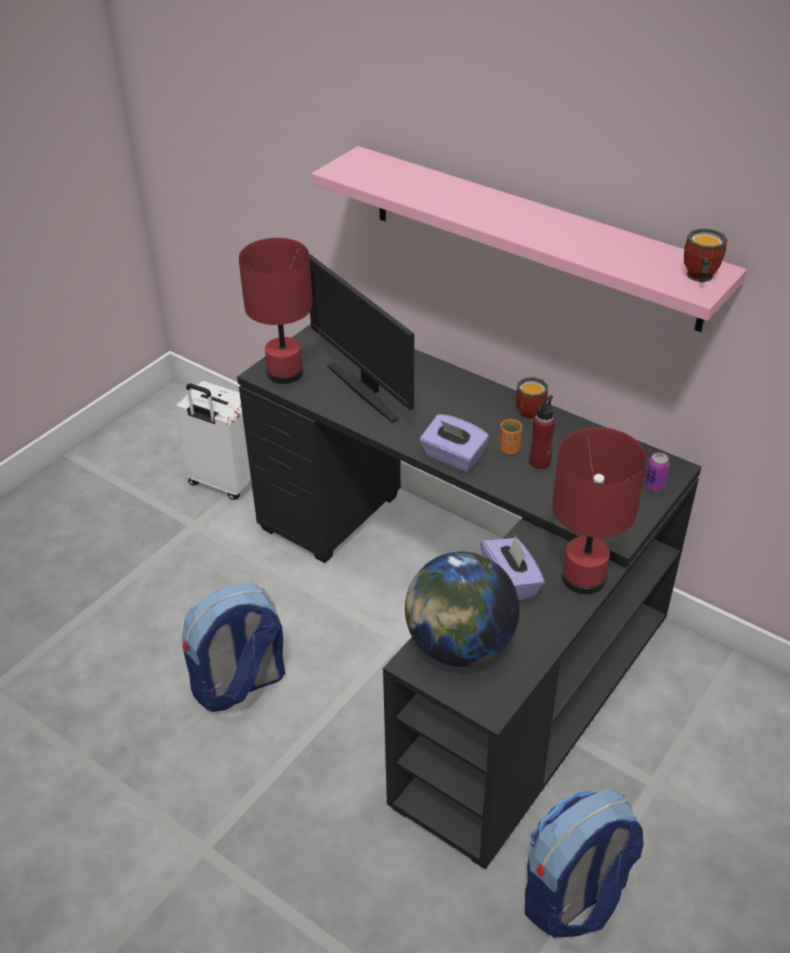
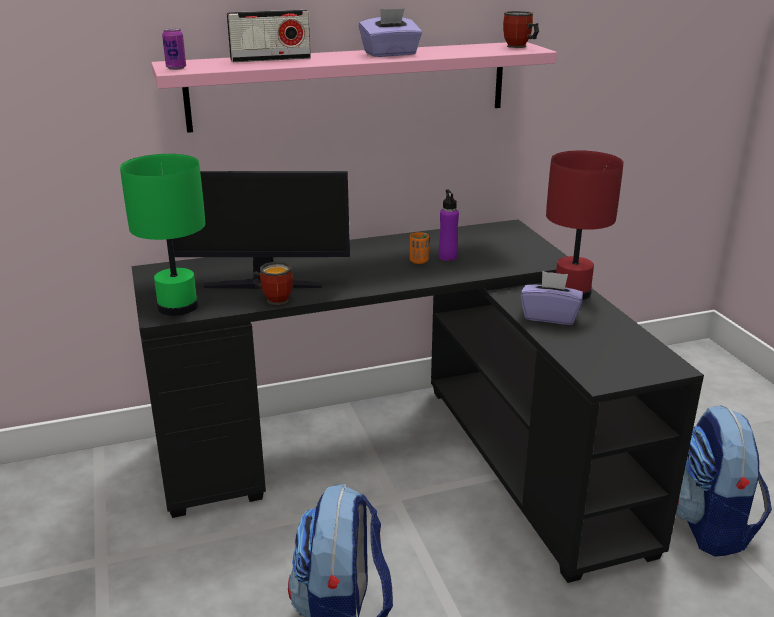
camera: 55 degrees left, 15 degrees down
white suitcase [174,381,251,500] -> none
red table lamp [239,238,313,384] -> green table lamp [120,154,205,316]
globe [405,552,519,667] -> none
purple tissue box [420,414,489,473] -> purple tissue box moved to [359,8,422,57]
mug [516,377,548,421] -> mug moved to [252,262,293,305]
red bottle [530,395,555,469] -> purple bottle [439,189,459,261]
can [645,452,670,492] -> can moved to [162,28,186,70]
none -> radio [227,10,311,62]

